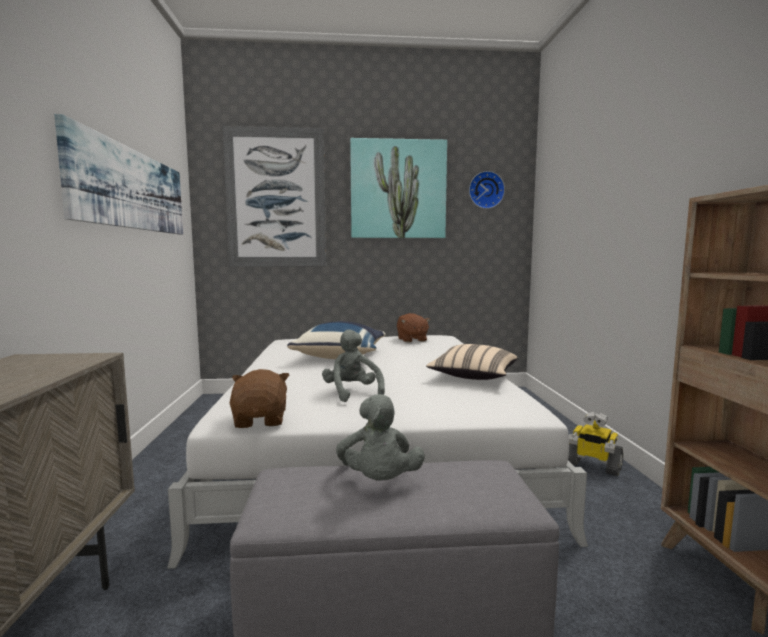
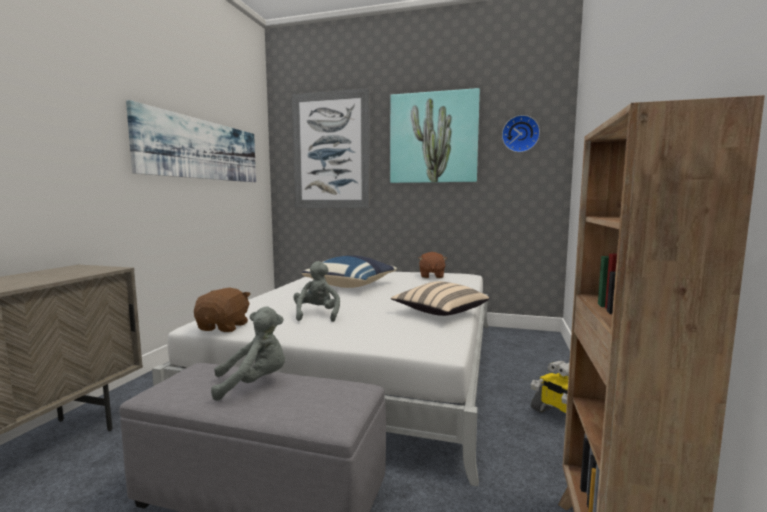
camera: 20 degrees right, 0 degrees up
grey plush toy [336,394,425,481] -> grey plush toy turned 120 degrees counterclockwise [211,307,285,401]

